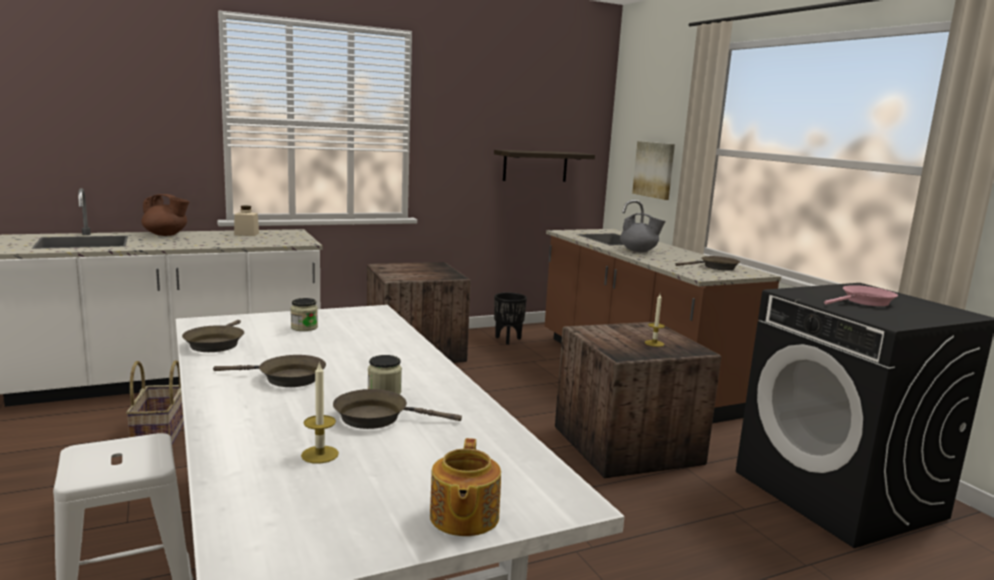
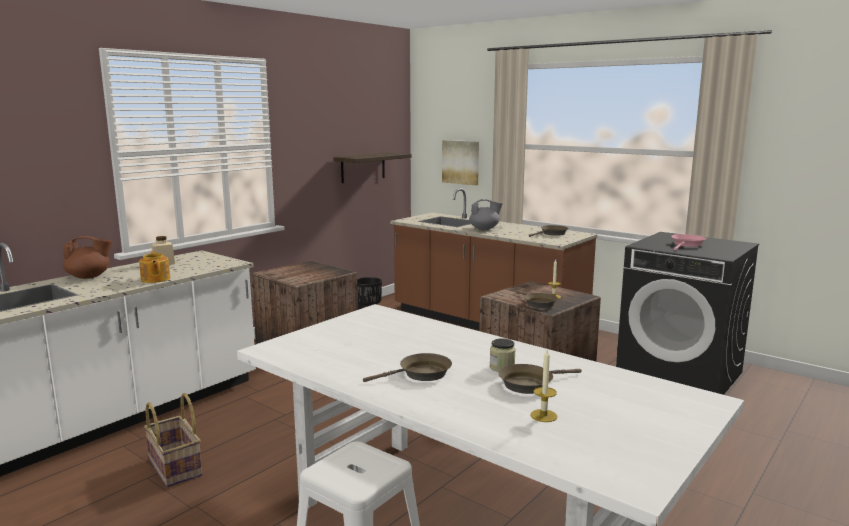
camera: 25 degrees left, 0 degrees up
brown frying pan [182,320,244,352] -> brown frying pan moved to [516,291,558,308]
jar [291,298,318,331] -> none
teapot [430,438,501,536] -> teapot moved to [139,251,170,283]

